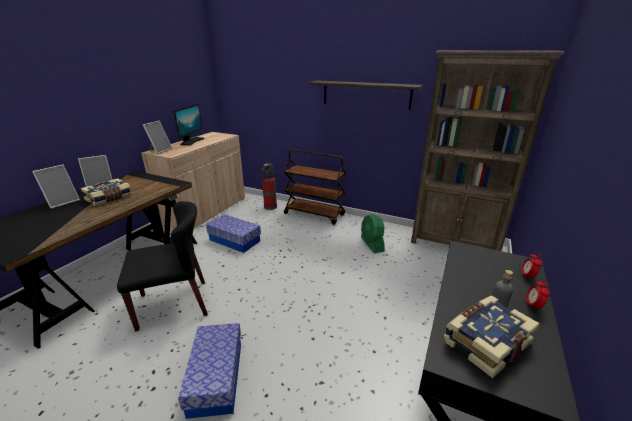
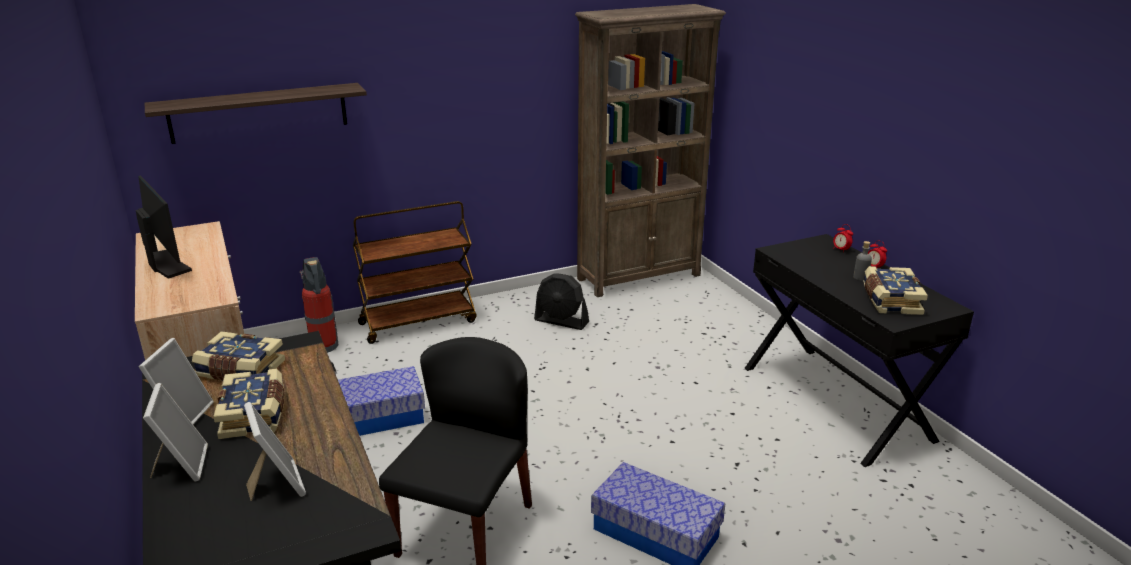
camera: 50 degrees left, 0 degrees up
picture frame [143,121,173,154] -> picture frame moved to [244,402,306,501]
shelf [308,80,423,110] -> shelf moved to [145,83,367,144]
green fan [361,214,385,253] -> black fan [534,273,589,330]
none -> book [192,331,285,381]

